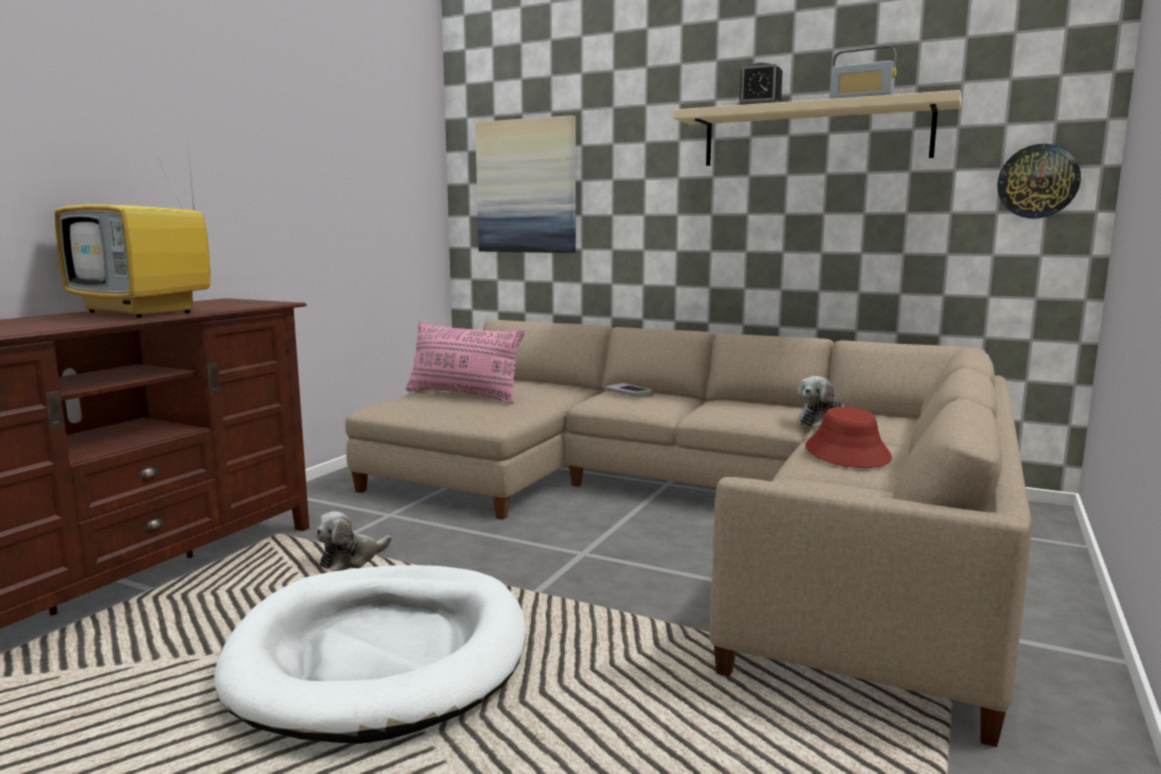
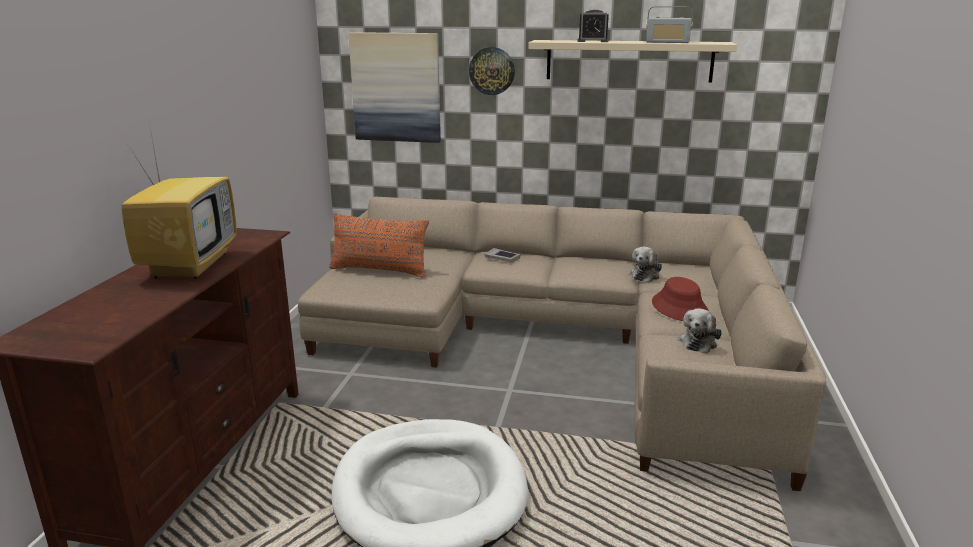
camera: 15 degrees left, 10 degrees up
television [55,139,210,318] -> television turned 105 degrees counterclockwise [122,128,237,279]
plush toy [315,511,392,571] -> plush toy moved to [678,308,722,354]
pink pillow [406,322,525,404] -> orange pillow [329,213,429,277]
wall clock [997,144,1081,218] -> wall clock moved to [469,47,515,95]

